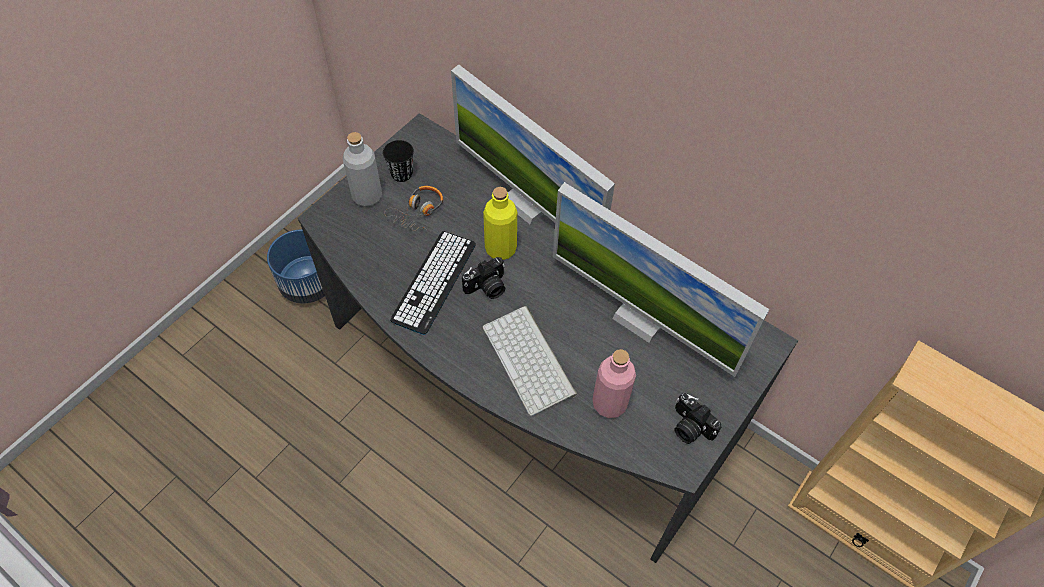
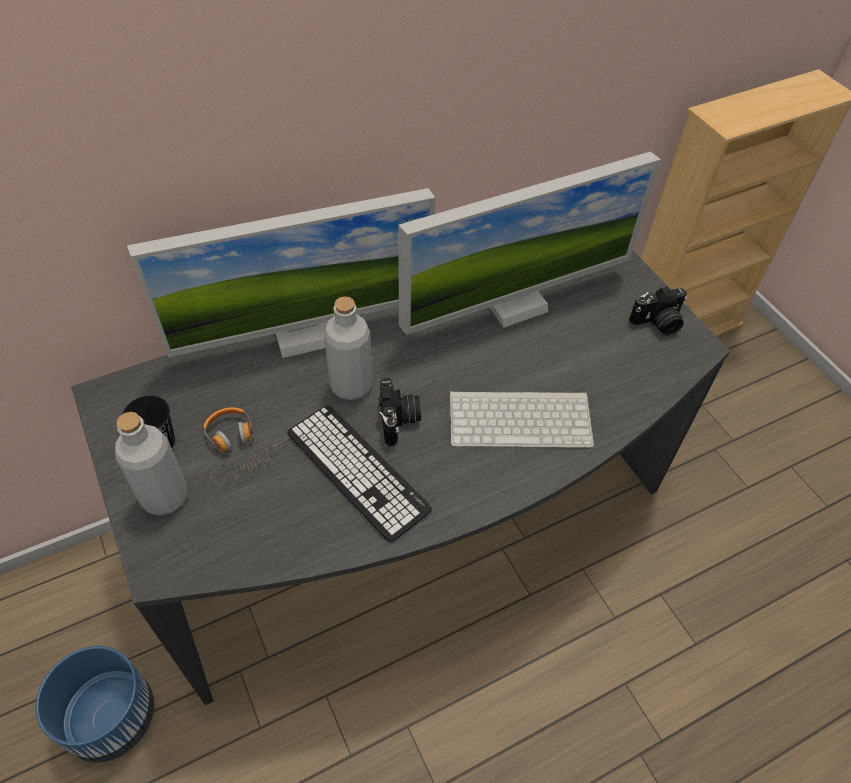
camera: 65 degrees left, 5 degrees down
yellow bottle [483,187,517,260] -> grey bottle [324,296,372,400]
pink bottle [592,349,636,418] -> none

